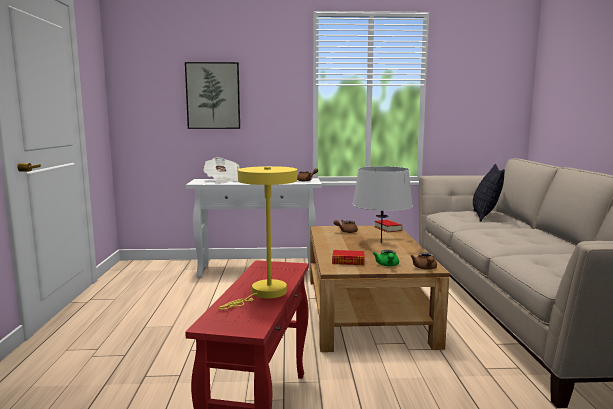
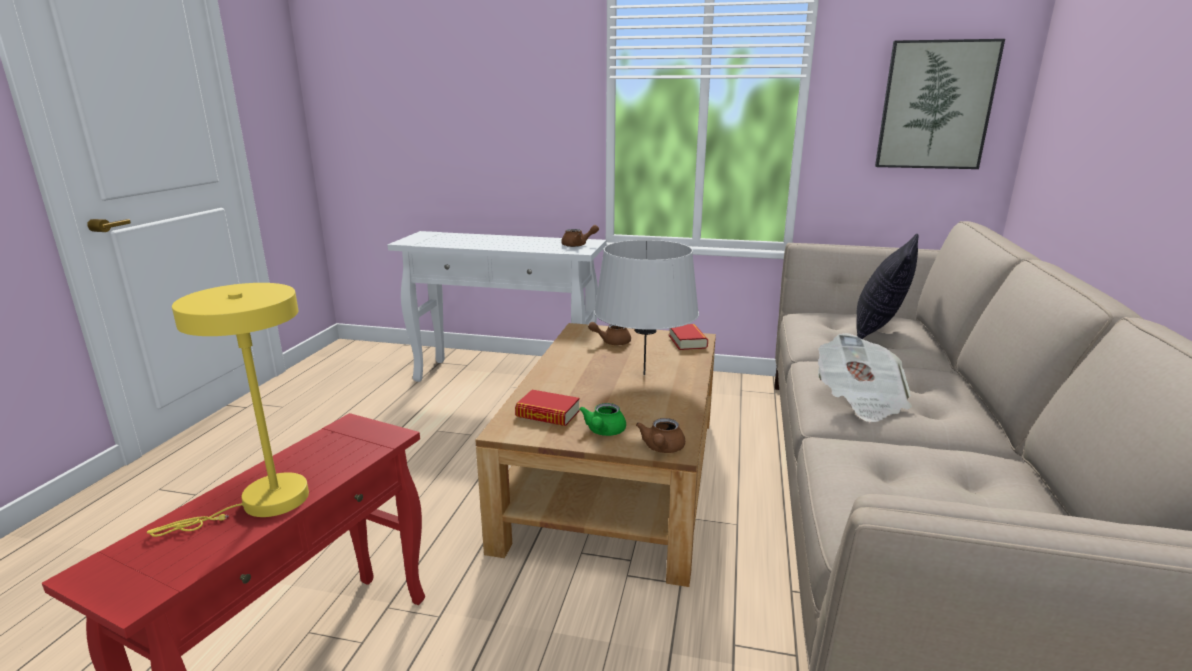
camera: 15 degrees right, 10 degrees up
picture [185,62,240,129] -> picture moved to [875,39,1005,169]
newspaper [203,157,240,183] -> newspaper moved to [818,333,912,422]

